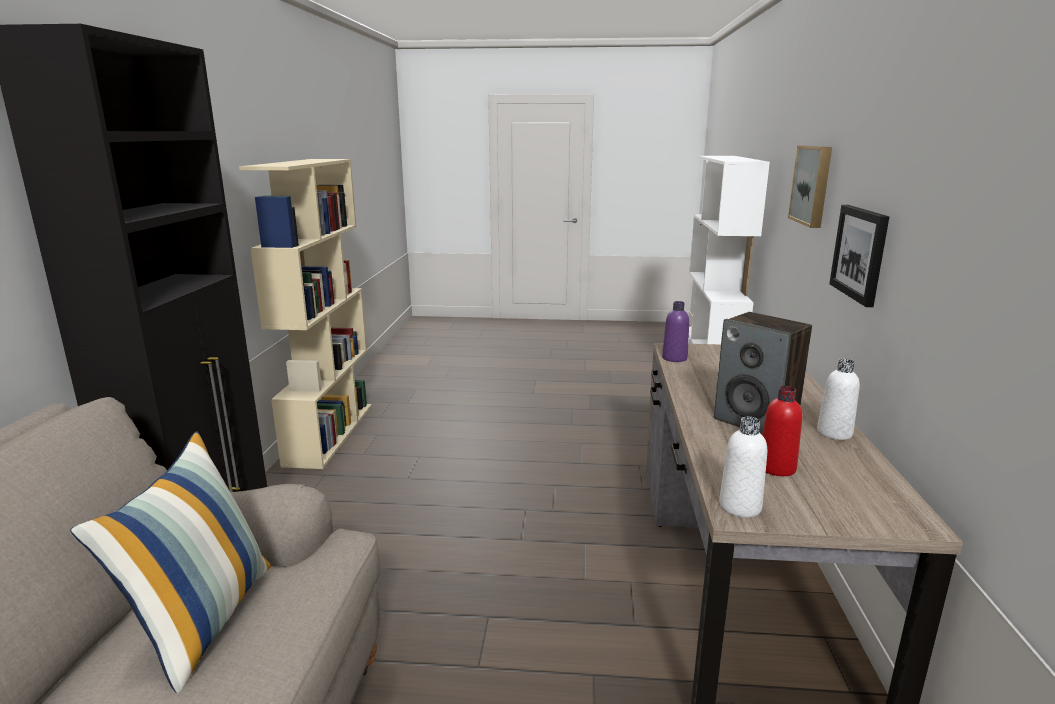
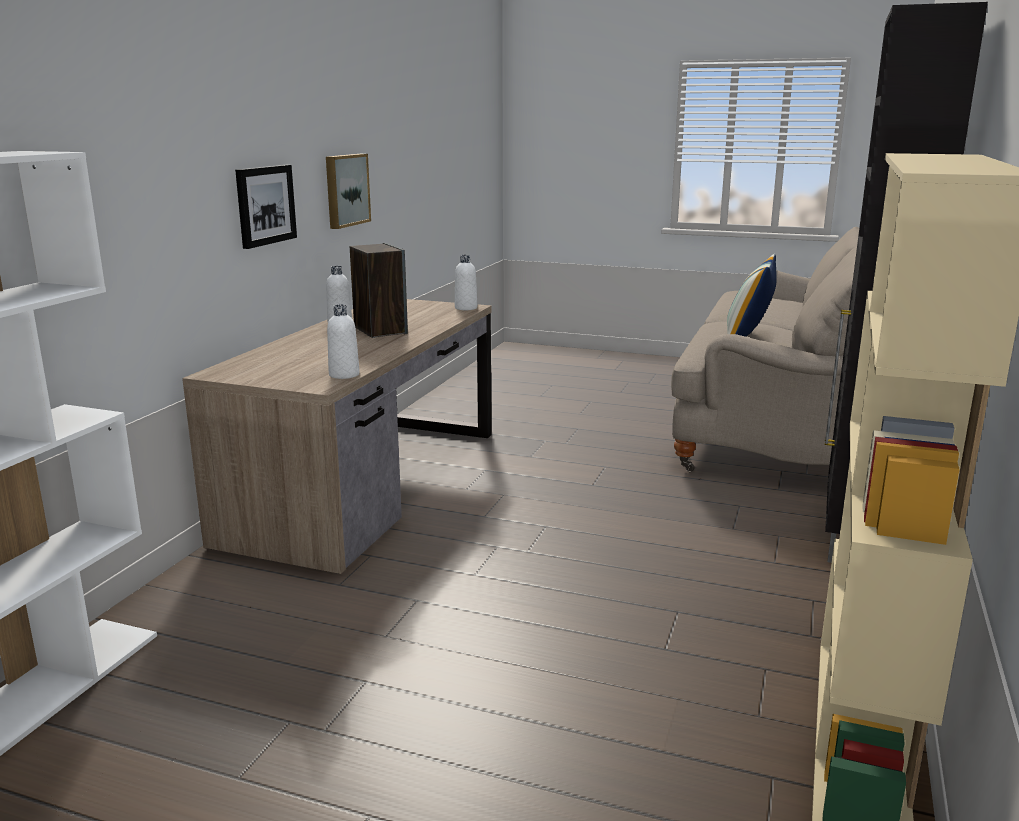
camera: 165 degrees left, 0 degrees up
purple bottle [662,301,689,362] -> white bottle [327,304,360,379]
red bottle [762,386,802,476] -> none
picture [788,145,832,228] -> picture moved to [326,154,371,229]

